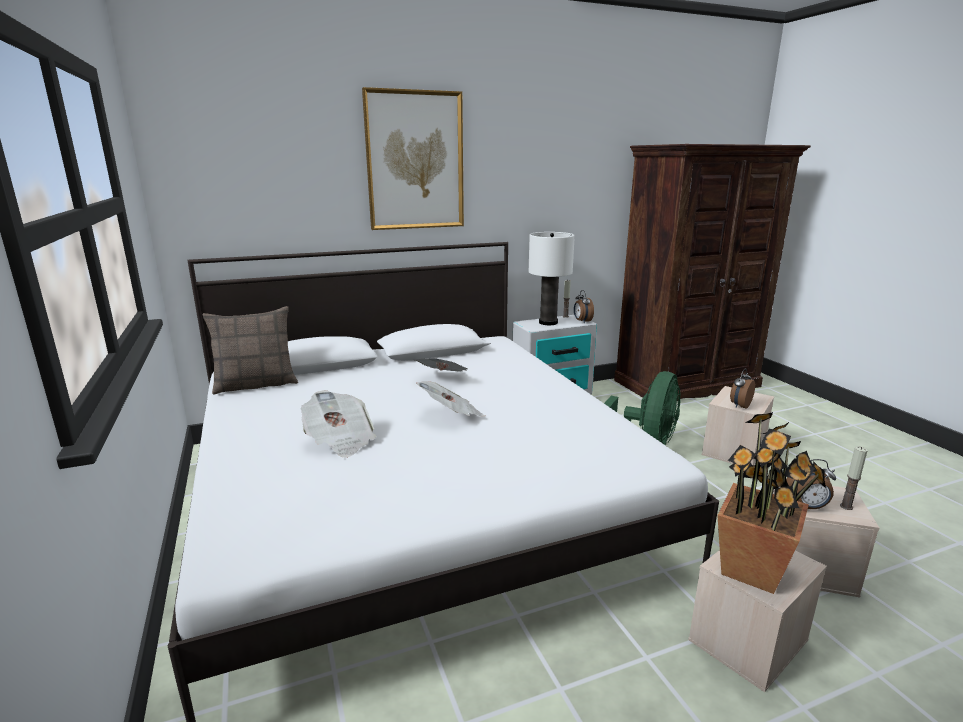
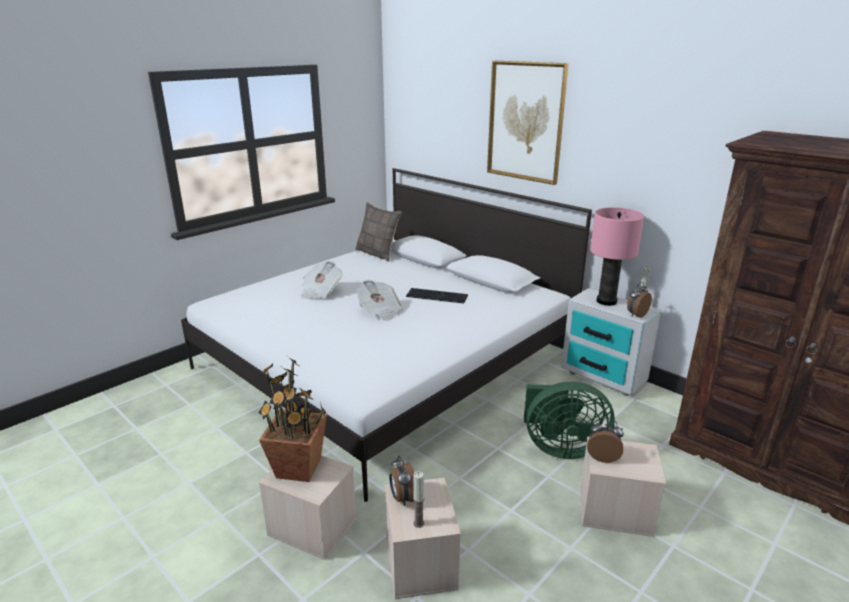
camera: 65 degrees right, 5 degrees up
newspaper [415,358,468,372] -> keyboard [406,288,468,304]
white table lamp [529,232,575,325] -> pink table lamp [590,207,644,306]

